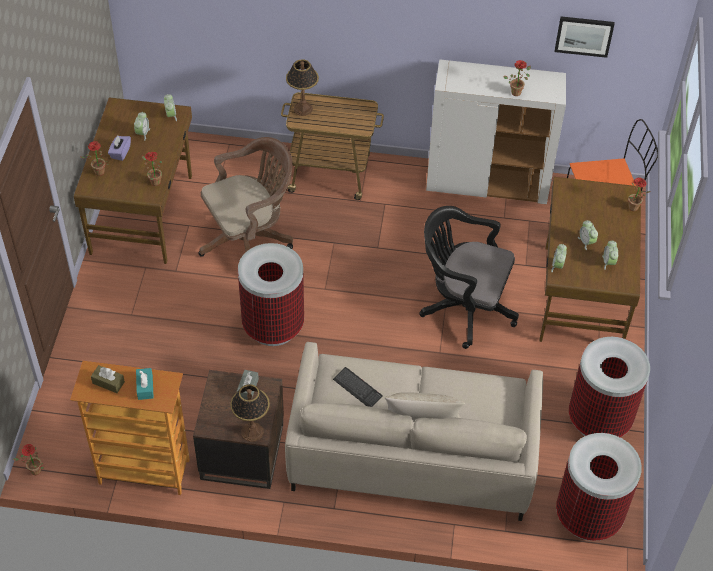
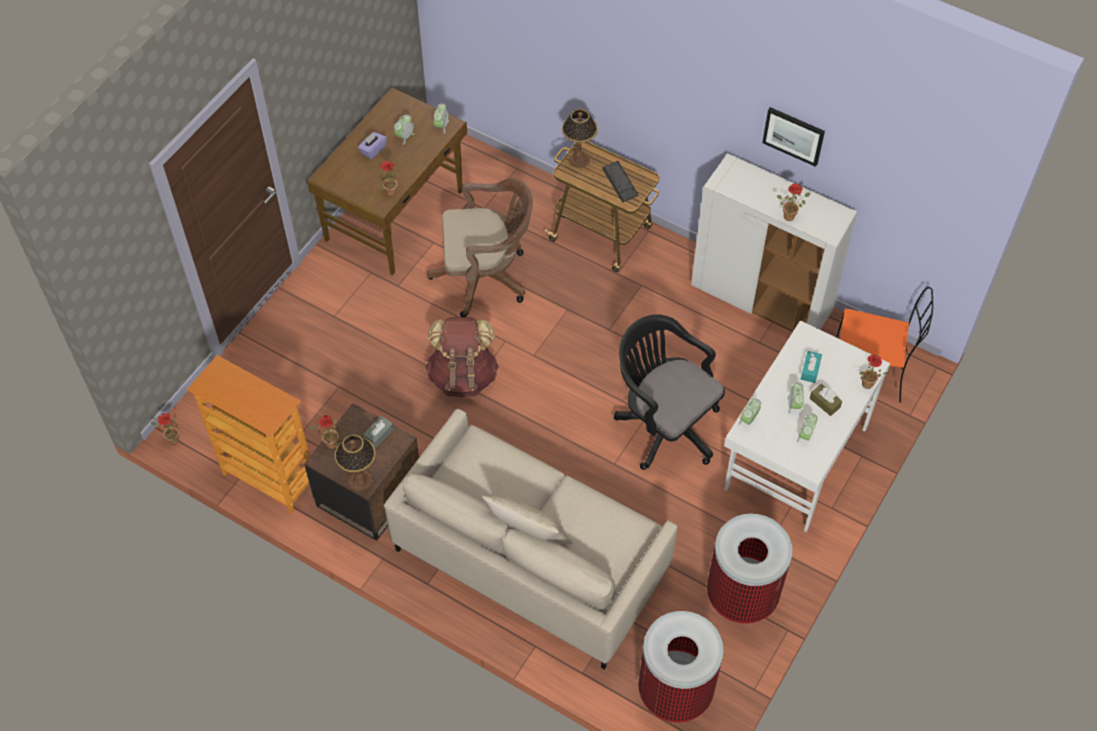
camera: 25 degrees right, 5 degrees up
potted plant [80,141,109,176] -> potted plant moved to [309,415,340,449]
brown tissue box [91,365,125,393] -> brown tissue box moved to [810,384,842,416]
turquoise tissue box [136,368,154,400] -> turquoise tissue box moved to [801,351,822,383]
trash can [238,243,304,346] -> brown backpack [425,317,499,397]
keyboard [333,367,382,407] -> keyboard moved to [602,161,638,203]
brown desk [539,177,641,342] -> white desk [724,320,890,532]
picture [555,16,615,58] -> picture moved to [762,107,825,167]

